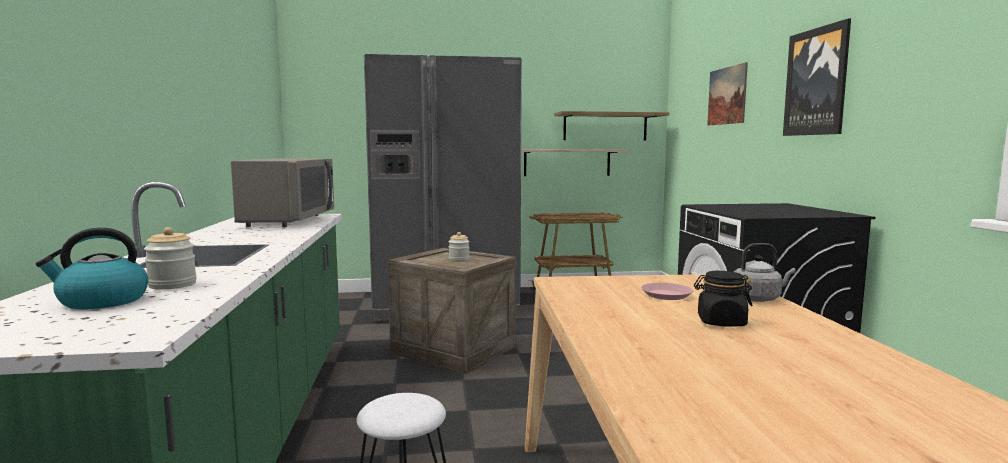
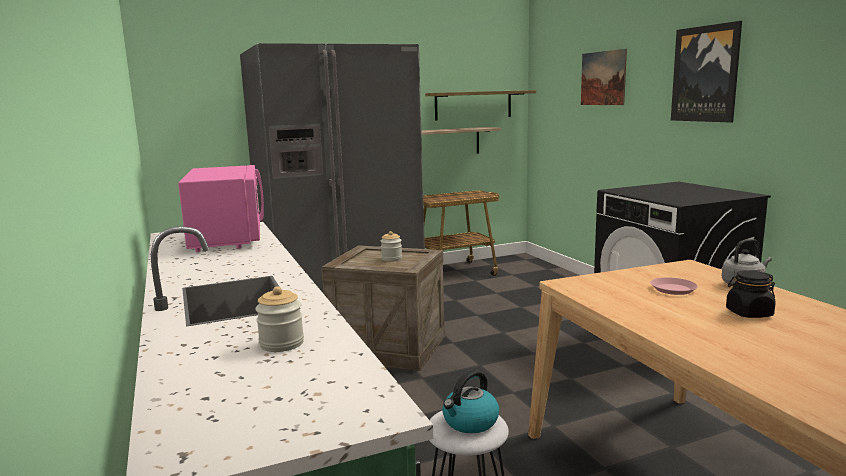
camera: 15 degrees left, 5 degrees up
kettle [35,228,149,310] -> kettle moved to [442,370,499,433]
grey microwave [231,158,334,227] -> pink microwave [178,165,264,252]

